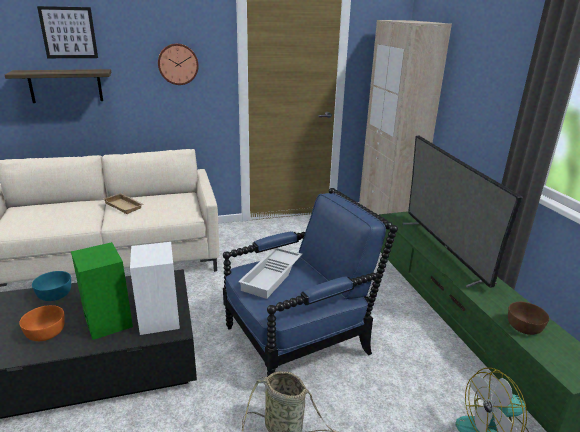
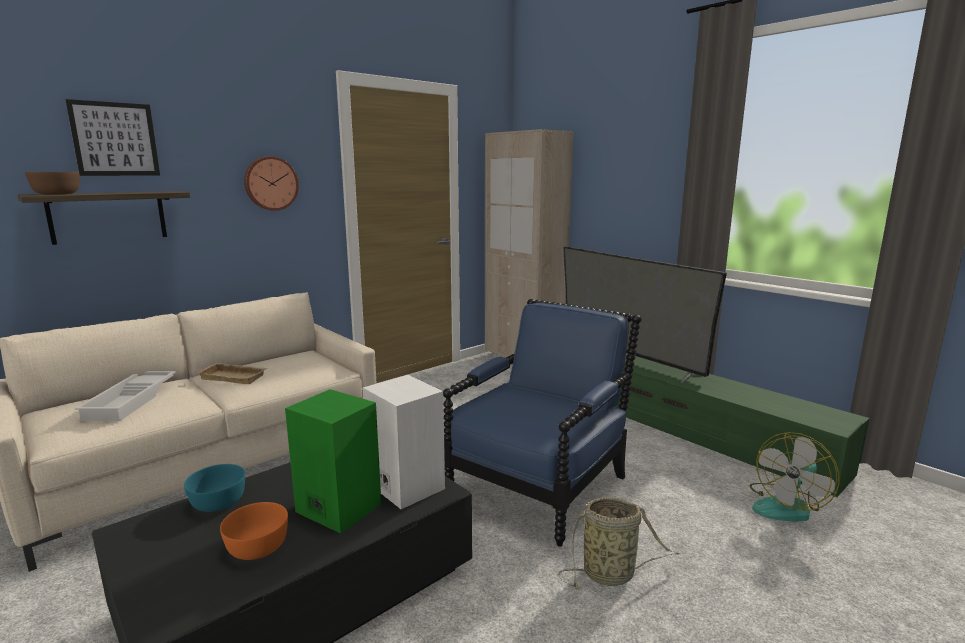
camera: 25 degrees left, 10 degrees down
white tray [238,247,302,299] -> white tray moved to [74,371,176,421]
brown bowl [508,302,549,335] -> brown bowl moved to [25,172,80,194]

